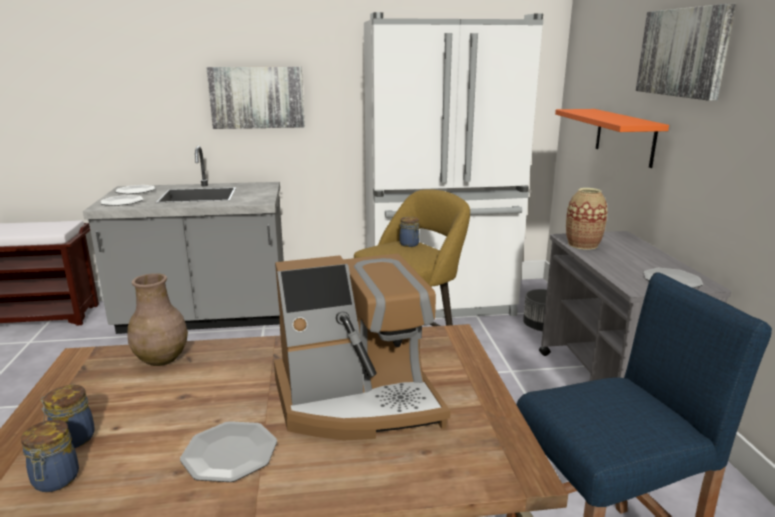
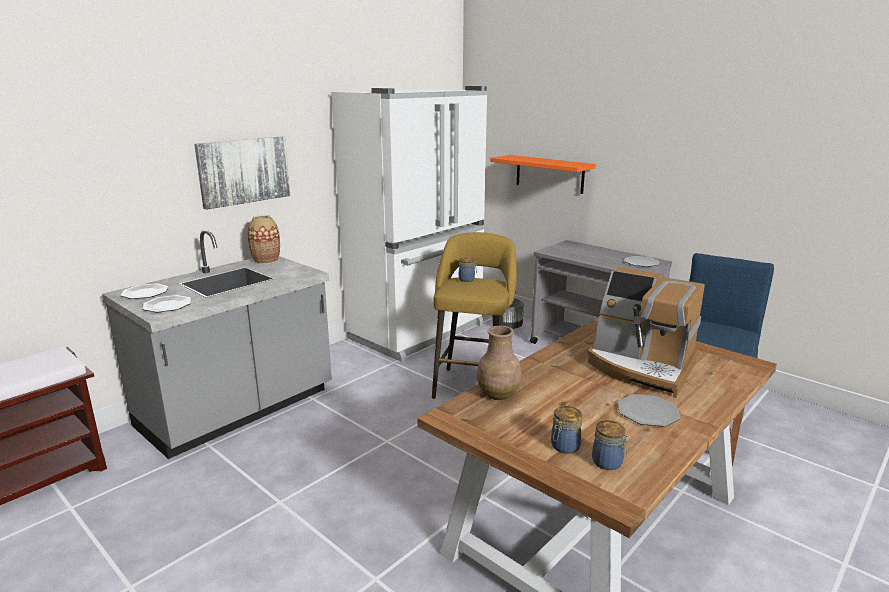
camera: 40 degrees left, 0 degrees up
coffee machine [274,254,451,440] -> coffee machine turned 90 degrees clockwise [587,267,705,398]
vase [566,188,607,250] -> vase moved to [247,215,280,264]
picture [636,4,736,101] -> none

